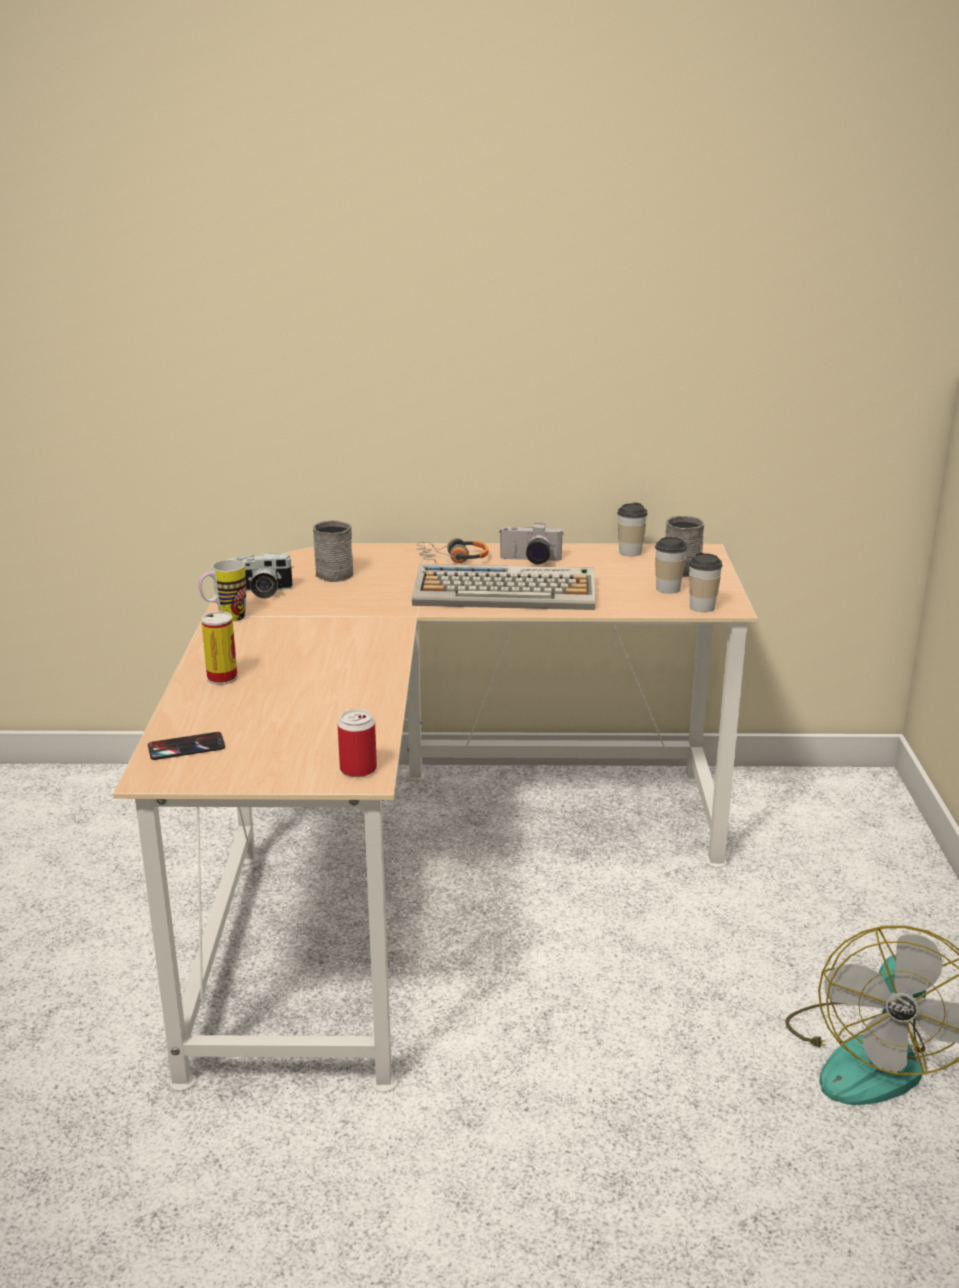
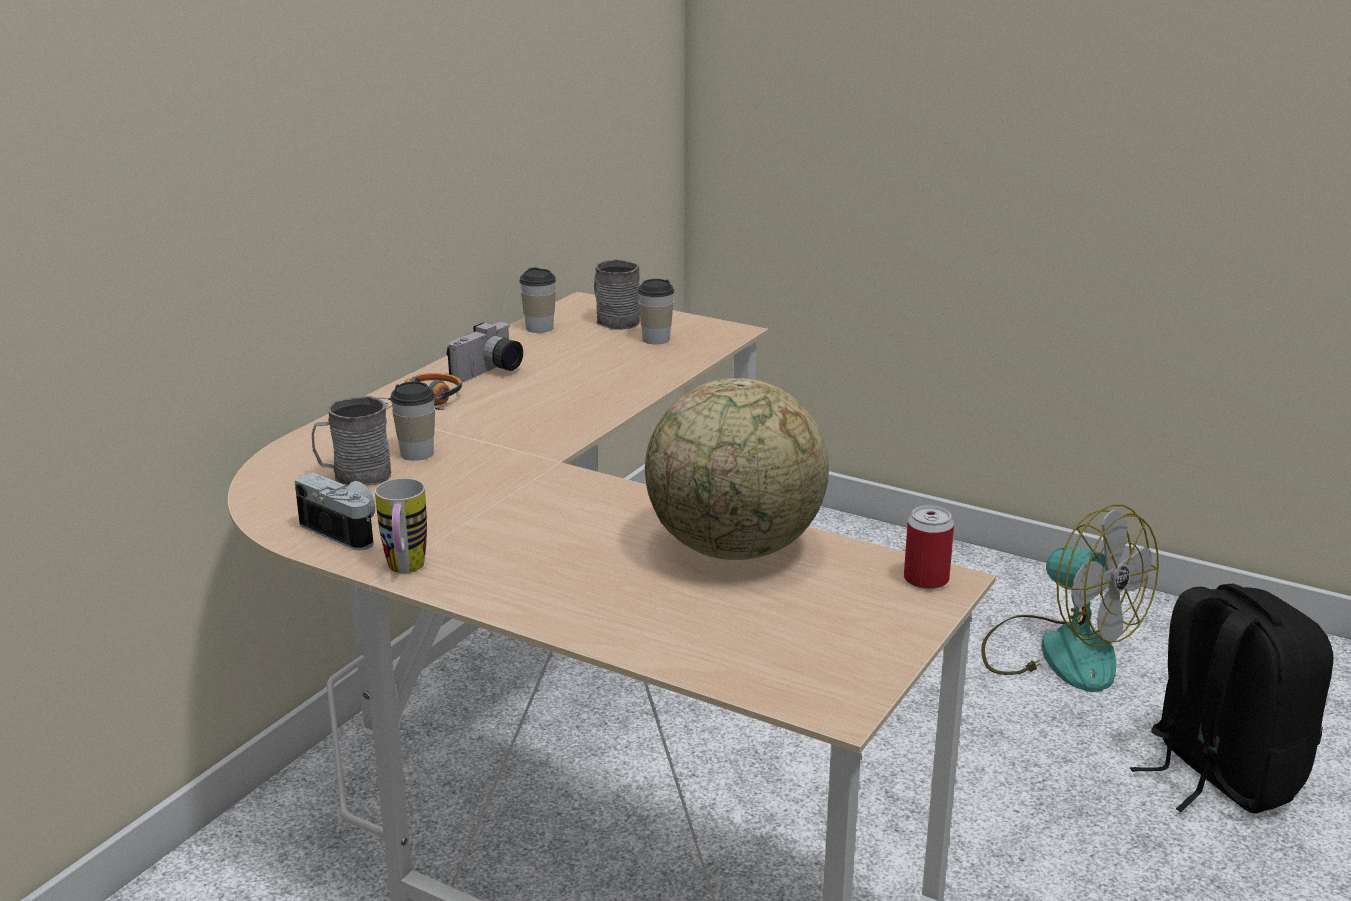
camera: 60 degrees left, 0 degrees up
phone [148,732,225,760] -> none
can [201,611,238,685] -> none
camera [228,553,294,599] -> camera turned 75 degrees counterclockwise [295,472,375,550]
keyboard [412,564,596,610] -> none
cup [689,552,723,612] -> cup moved to [390,382,435,461]
none -> globe [645,378,829,560]
none -> black backpack [1130,584,1333,814]

